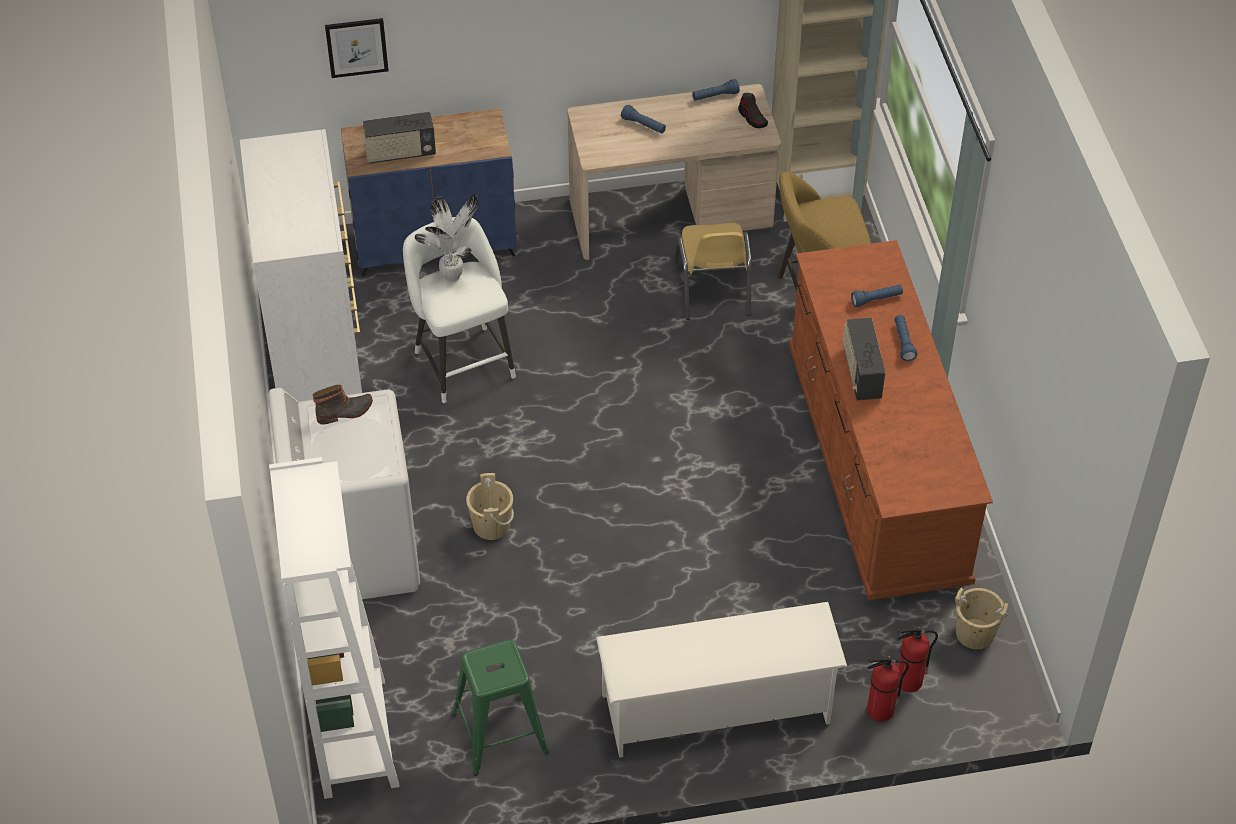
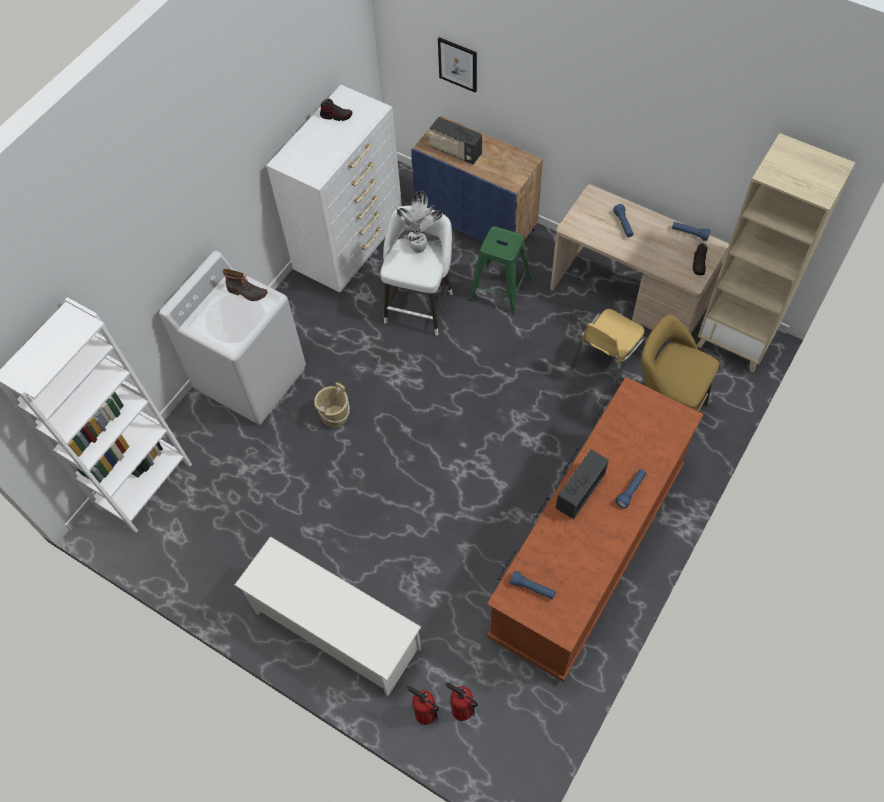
camera: 45 degrees right, 10 degrees up
green stool [452,640,549,776] -> green stool moved to [469,226,531,315]
blue flashlight [851,284,903,307] -> blue flashlight moved to [510,571,556,599]
beige bucket [955,588,1008,649] -> none
none -> shoe [320,98,352,121]

